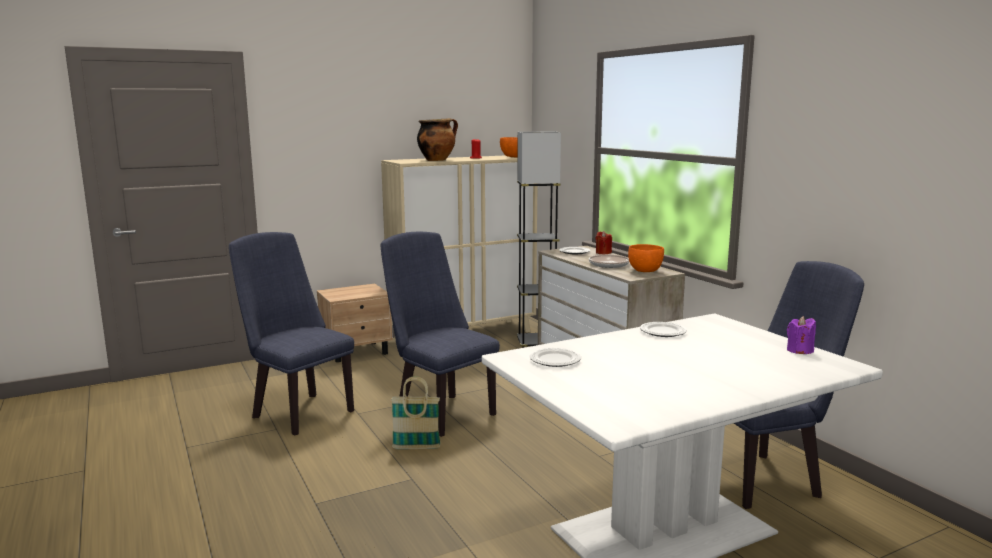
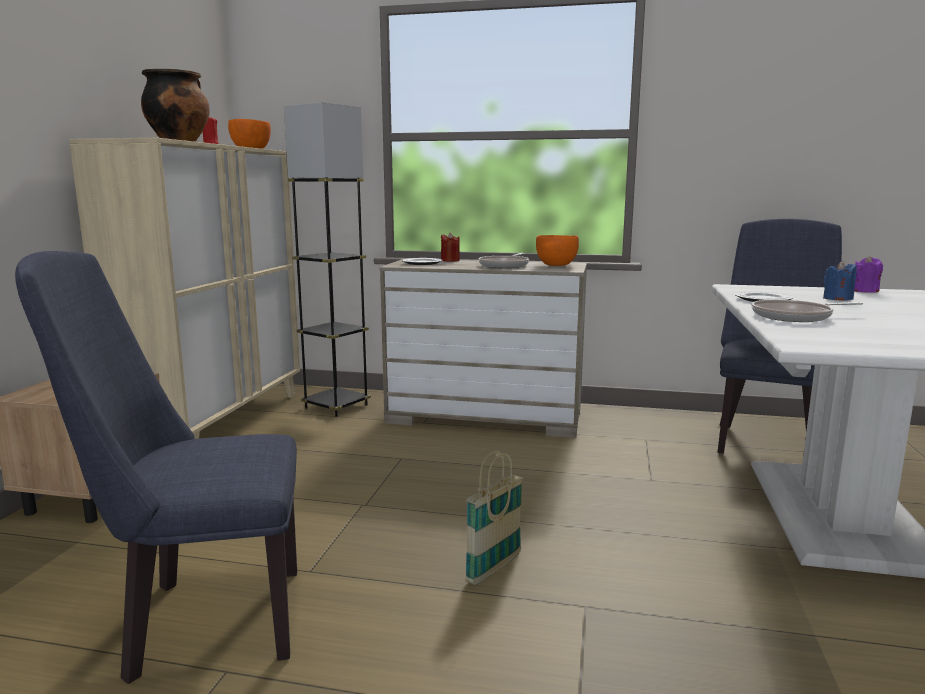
camera: 50 degrees left, 0 degrees up
blue chair [381,232,500,437] -> none
plate [529,348,581,367] -> none
none -> frying pan [751,300,863,322]
none -> blue candle [823,261,857,300]

